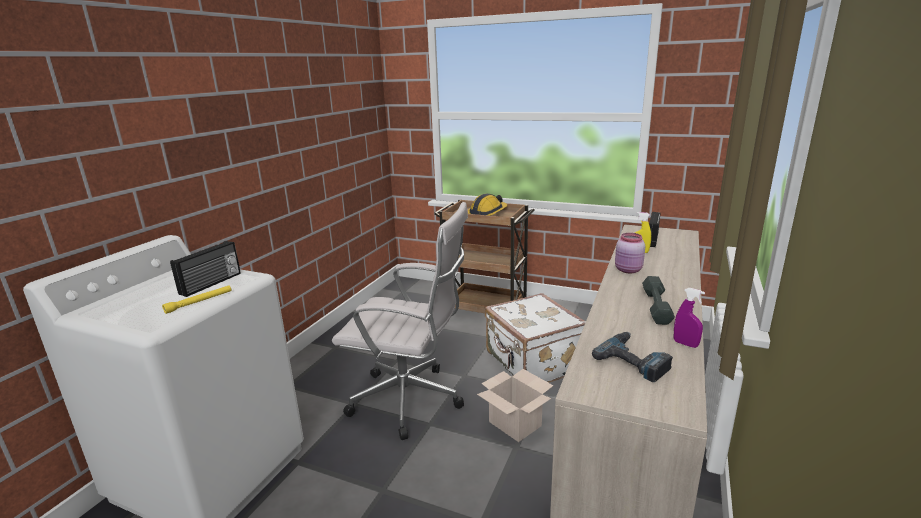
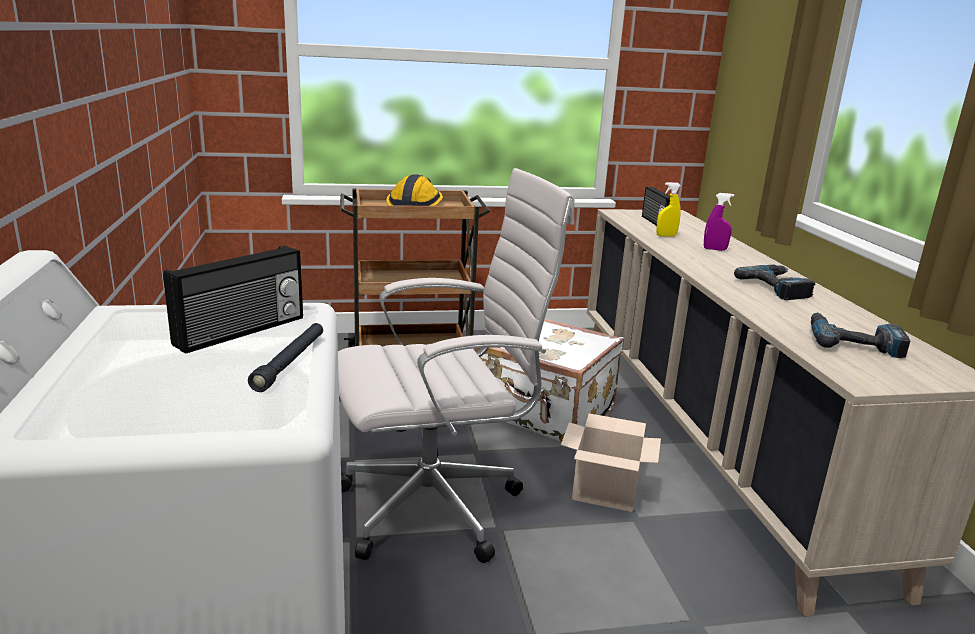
camera: 35 degrees left, 0 degrees up
yellow flashlight [162,285,231,314] -> black flashlight [248,323,323,392]
radio [170,241,241,297] -> radio turned 45 degrees clockwise [163,246,303,354]
pink jar [615,233,645,273] -> none
grey dumbbell [642,276,675,325] -> power drill [734,265,816,300]
purple spray bottle [674,288,705,348] -> purple spray bottle moved to [704,193,734,251]

